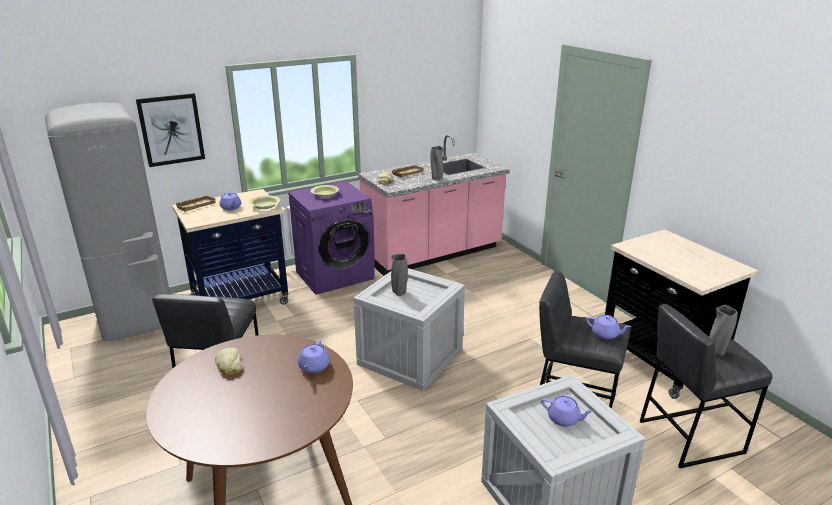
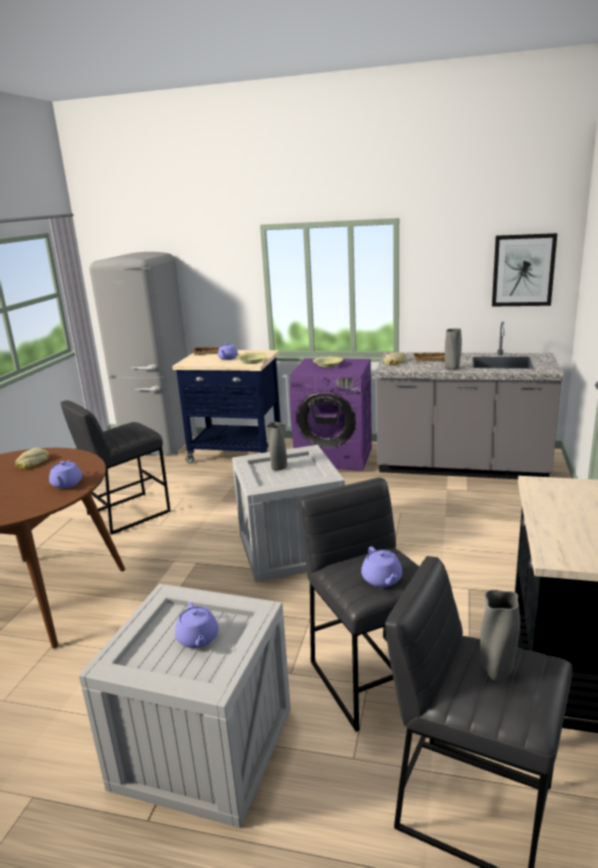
camera: 45 degrees right, 5 degrees down
picture [136,93,205,167] -> picture moved to [492,233,557,306]
purple teapot [298,340,330,373] -> purple teapot turned 60 degrees counterclockwise [49,460,82,489]
pink counter [358,134,510,276] -> grey counter [375,322,564,479]

